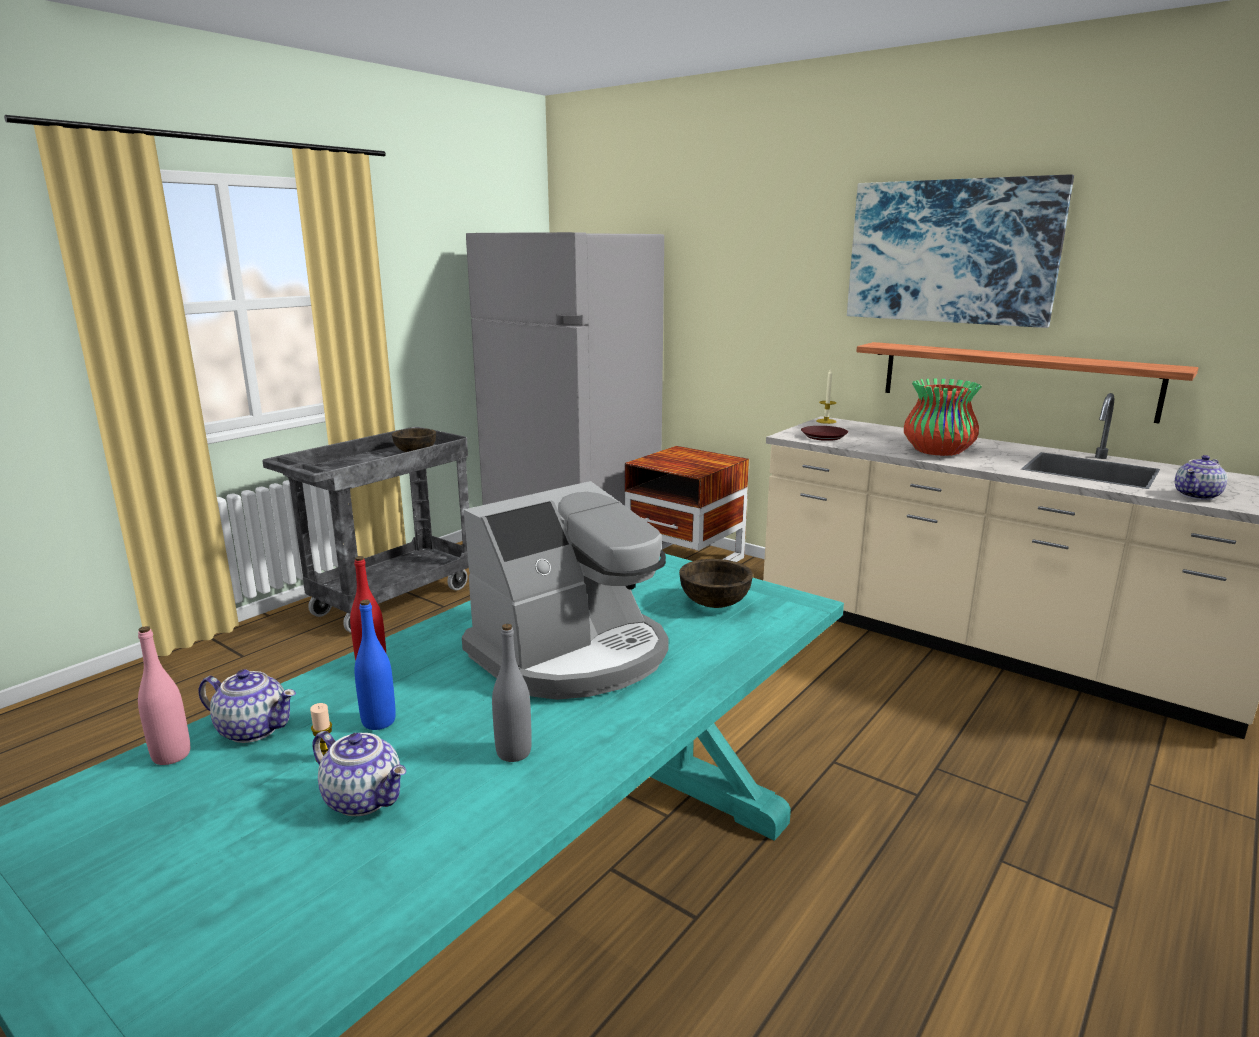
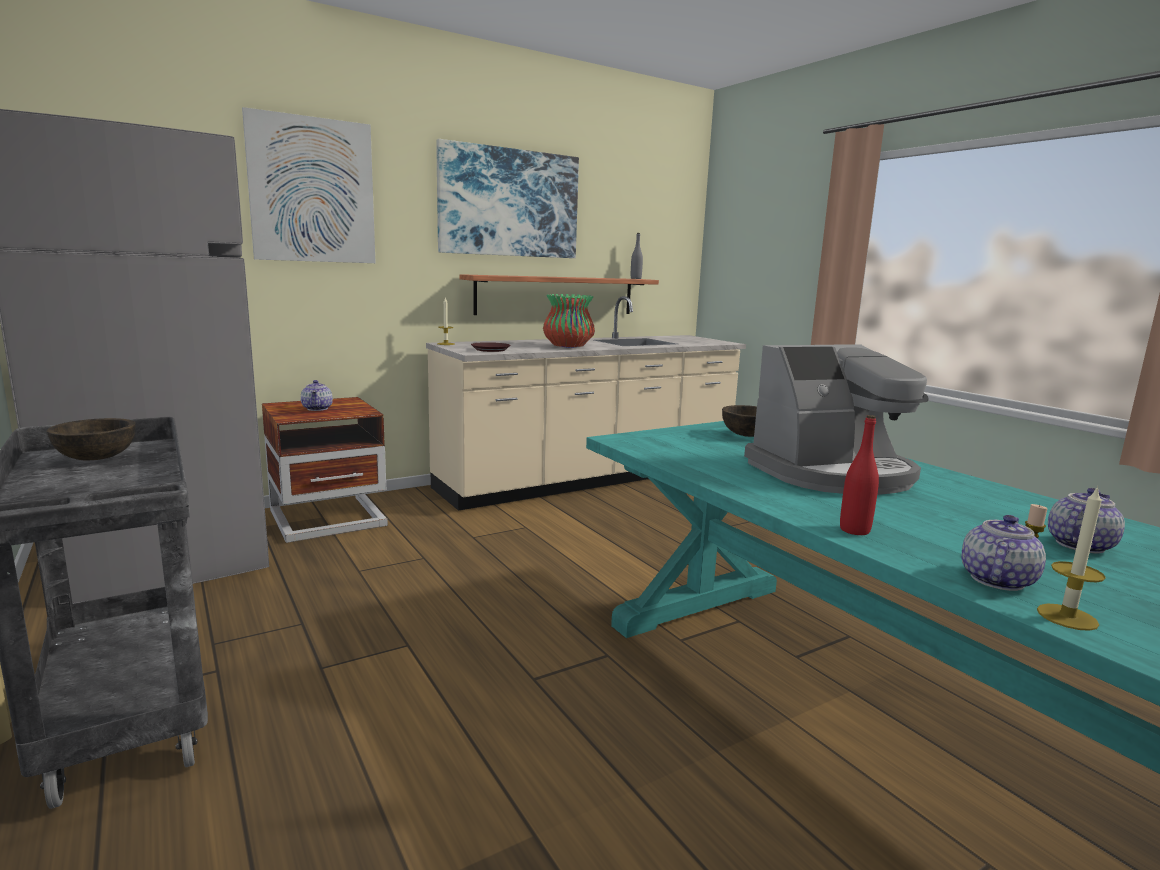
camera: 70 degrees left, 5 degrees down
pink bottle [138,626,190,765] -> candle [1037,486,1106,631]
blue bottle [354,599,396,730] -> none
coffee machine [462,481,669,700] -> coffee machine turned 90 degrees clockwise [744,345,929,495]
grey bottle [492,624,532,762] -> grey bottle moved to [631,233,643,279]
teapot [1175,455,1227,500] -> teapot moved to [301,380,333,411]
none -> picture [242,107,376,263]

